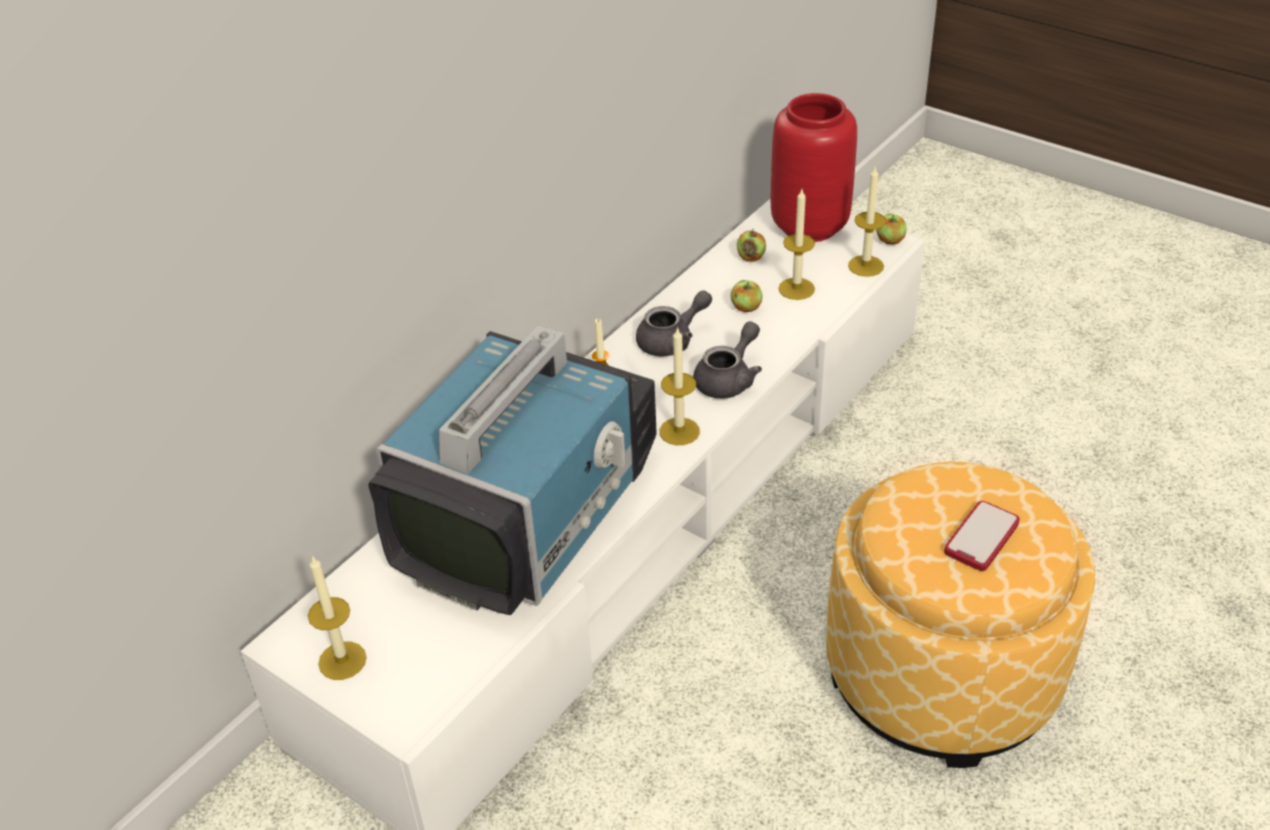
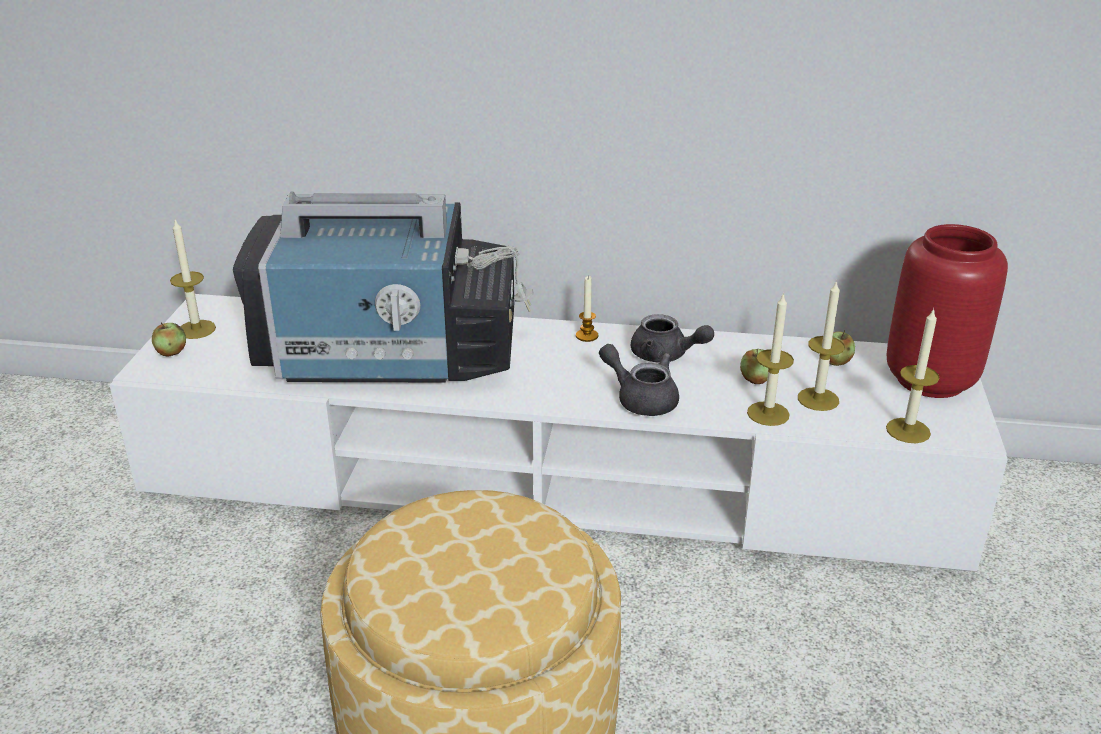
camera: 60 degrees right, 10 degrees down
candle [659,327,700,445] -> candle moved to [747,293,794,426]
grey teapot [693,321,762,399] -> grey teapot turned 150 degrees counterclockwise [599,344,679,416]
apple [876,214,906,244] -> apple moved to [152,322,186,357]
phone [944,501,1020,571] -> none

